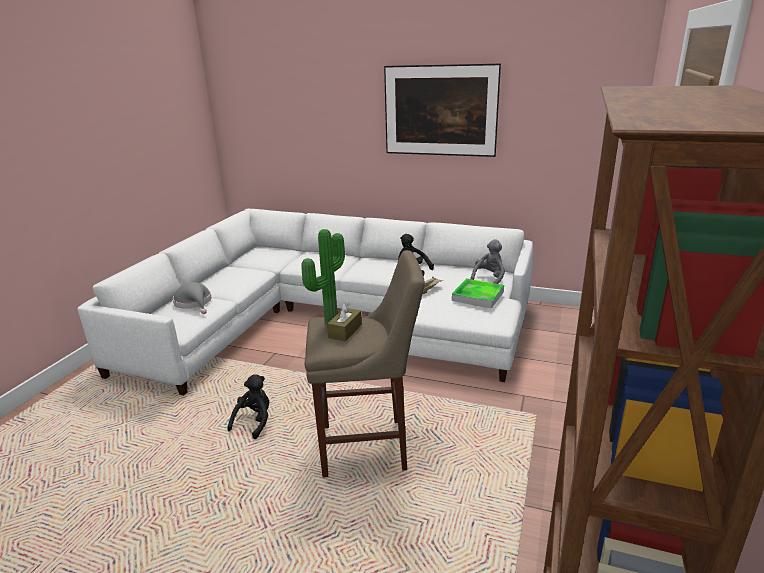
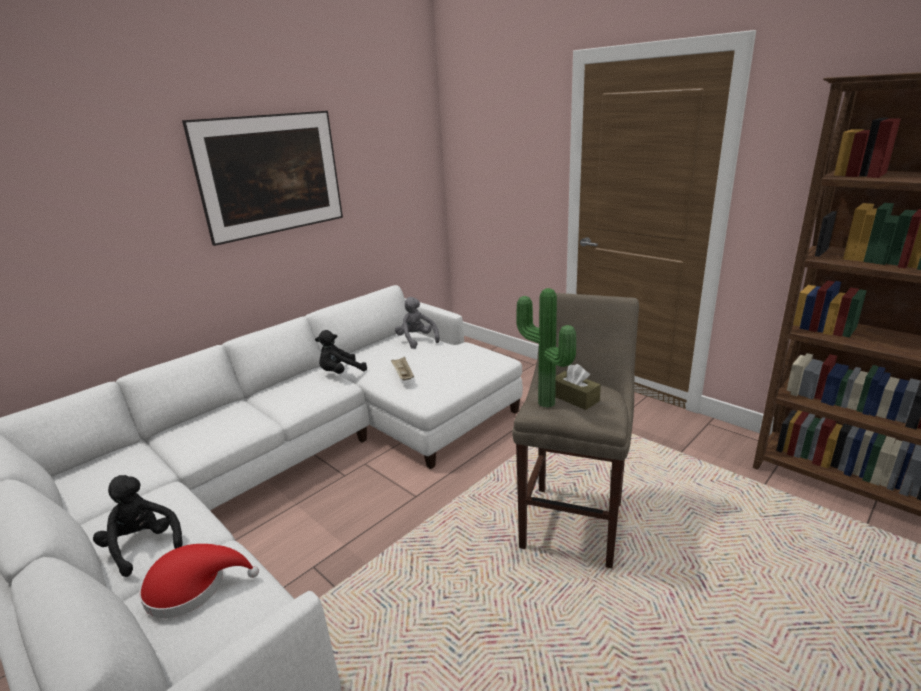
camera: 65 degrees left, 0 degrees up
grey hat [173,282,211,314] -> red hat [139,544,259,618]
black plush toy [228,374,269,439] -> black plush toy moved to [93,475,183,577]
tray [452,279,504,309] -> none

